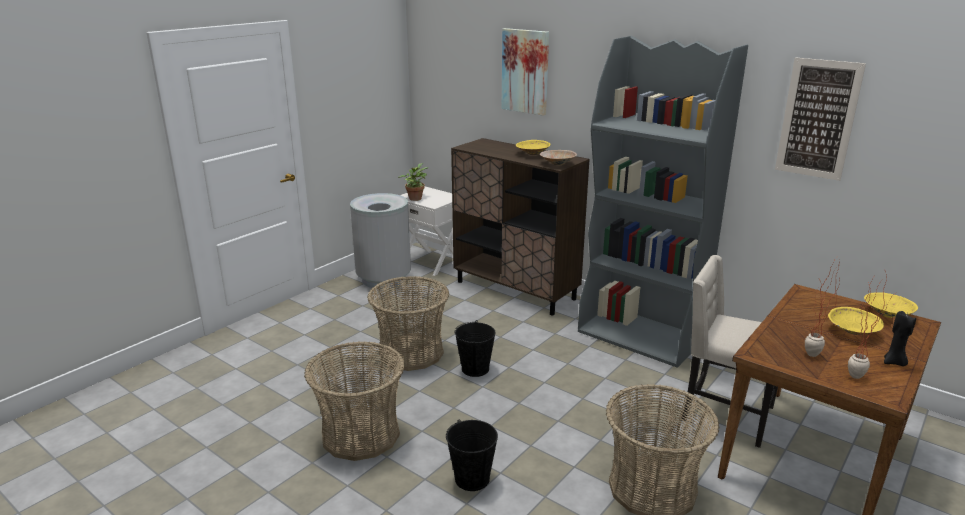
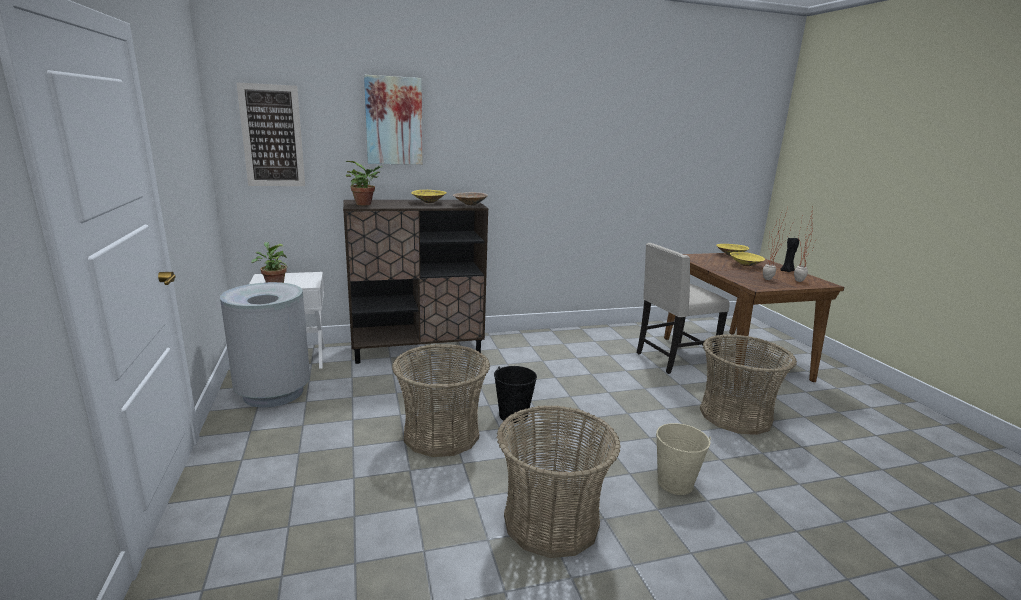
camera: 55 degrees left, 5 degrees down
black bucket [446,419,498,491] -> beige bucket [656,423,711,495]
grey bookcase [578,36,748,368] -> none
picture [775,57,866,181] -> picture moved to [236,82,305,186]
none -> potted plant [346,161,382,205]

